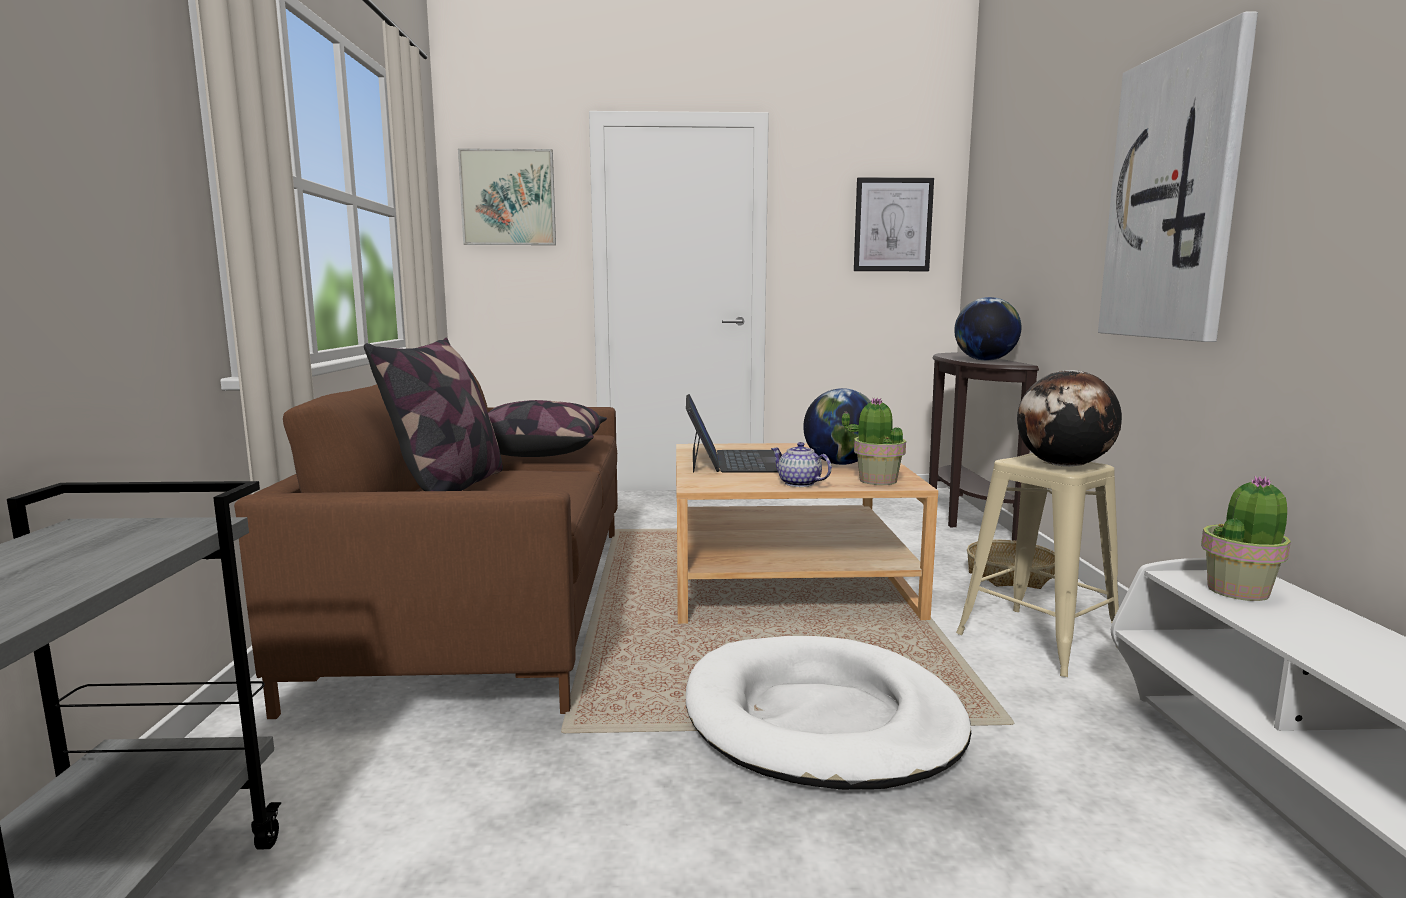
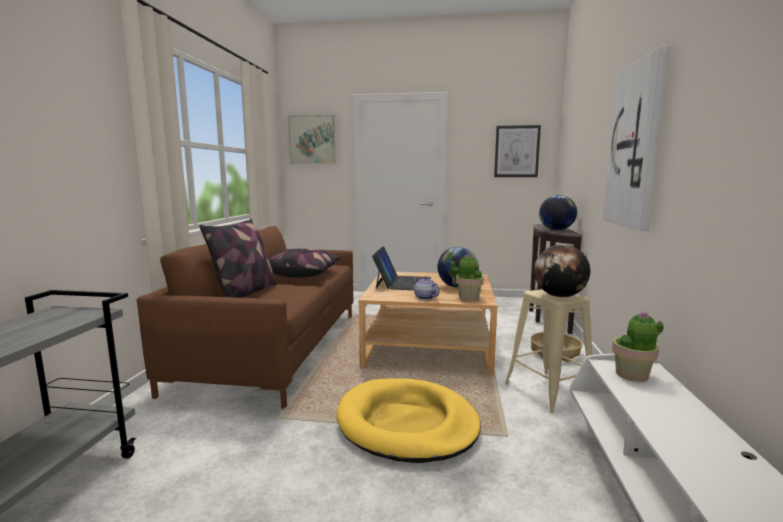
camera: 10 degrees right, 0 degrees up
white dog bed [686,636,971,790] -> yellow dog bed [336,378,481,463]

